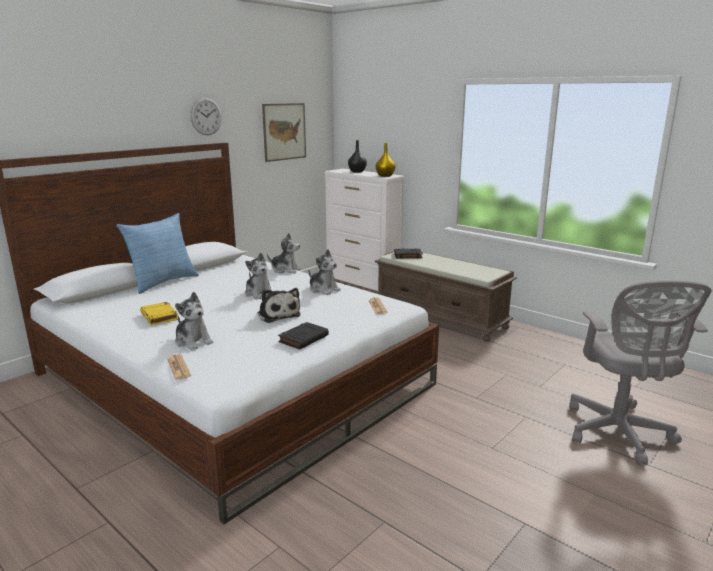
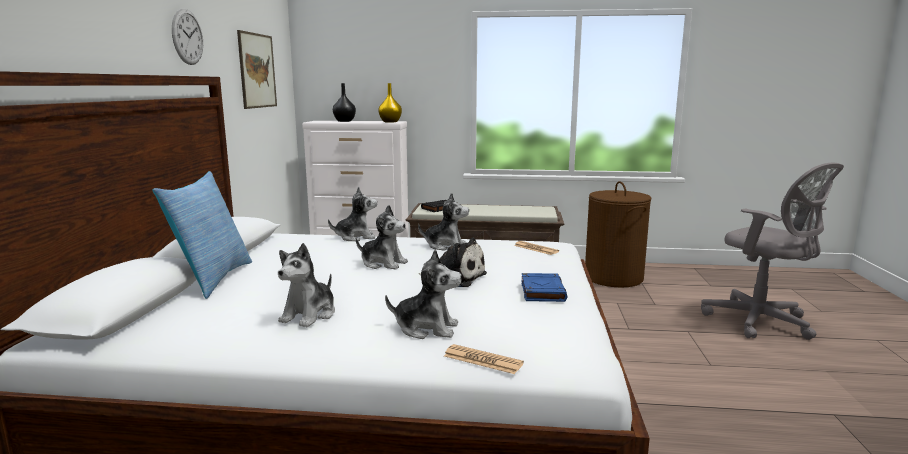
camera: 35 degrees left, 5 degrees down
yellow book [140,302,178,325] -> plush toy [278,243,335,328]
black book [278,322,329,349] -> blue book [522,273,567,302]
none -> brown laundry basket [585,181,652,288]

